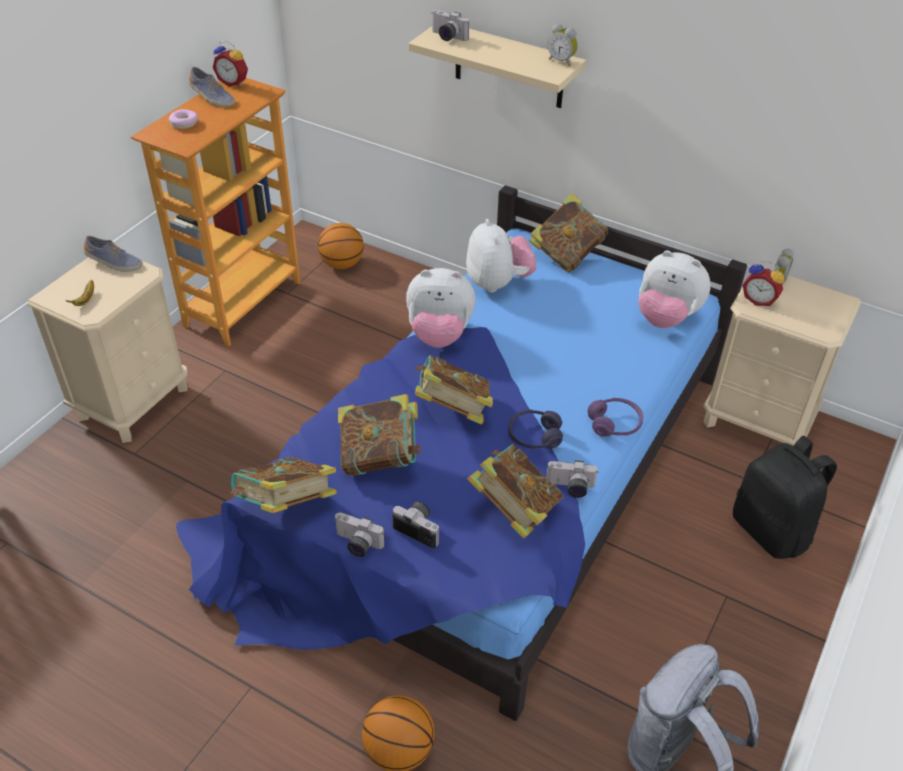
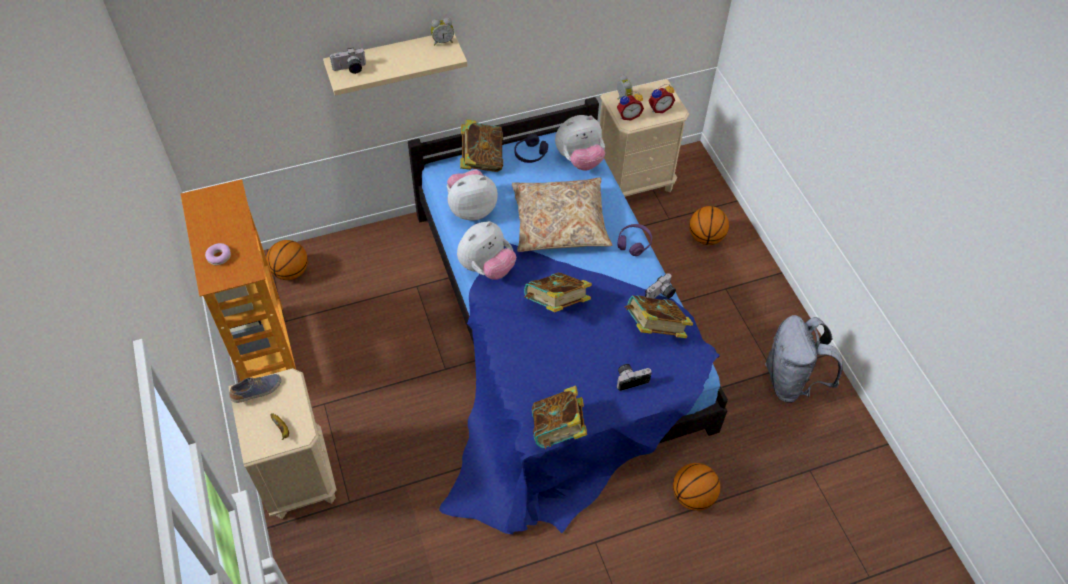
camera: 50 degrees left, 10 degrees up
shoe [188,67,235,107] -> none
alarm clock [213,41,248,86] -> alarm clock moved to [649,84,675,113]
camera [334,512,385,557] -> none
book [338,394,422,476] -> none
plush toy [466,219,536,293] -> plush toy turned 45 degrees counterclockwise [447,169,498,221]
purple headphones [508,409,563,449] -> purple headphones moved to [514,134,548,163]
black backpack [733,436,837,559] -> basketball [689,206,729,245]
none -> beige pillow [512,177,612,252]

